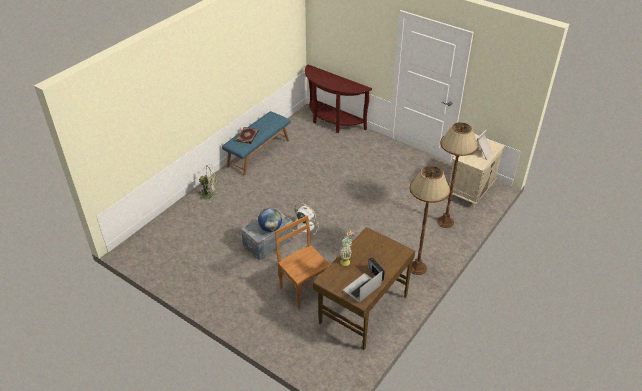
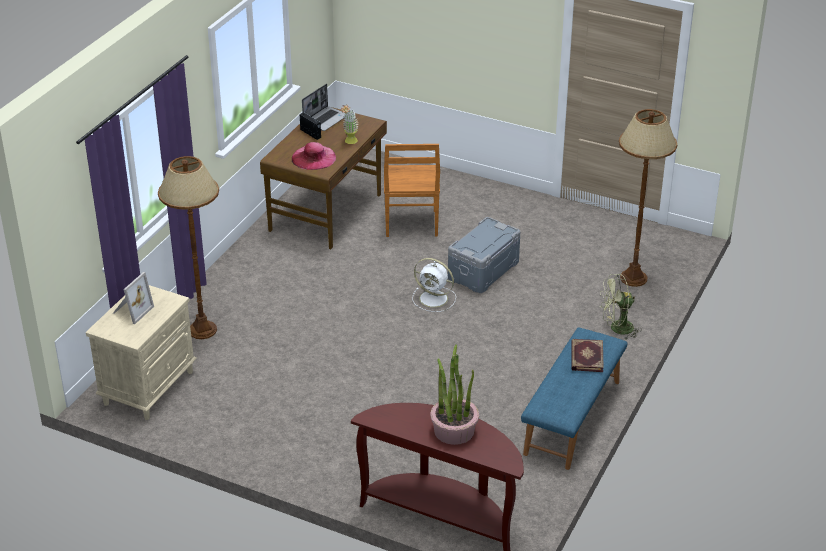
camera: 170 degrees right, 5 degrees down
globe [258,208,282,232] -> none
brown chair [275,215,330,309] -> brown chair turned 45 degrees clockwise [384,144,440,237]
brown floor lamp [409,166,450,275] -> brown floor lamp moved to [619,109,677,287]
none -> pink hat [292,142,336,170]
none -> potted plant [430,345,479,445]

